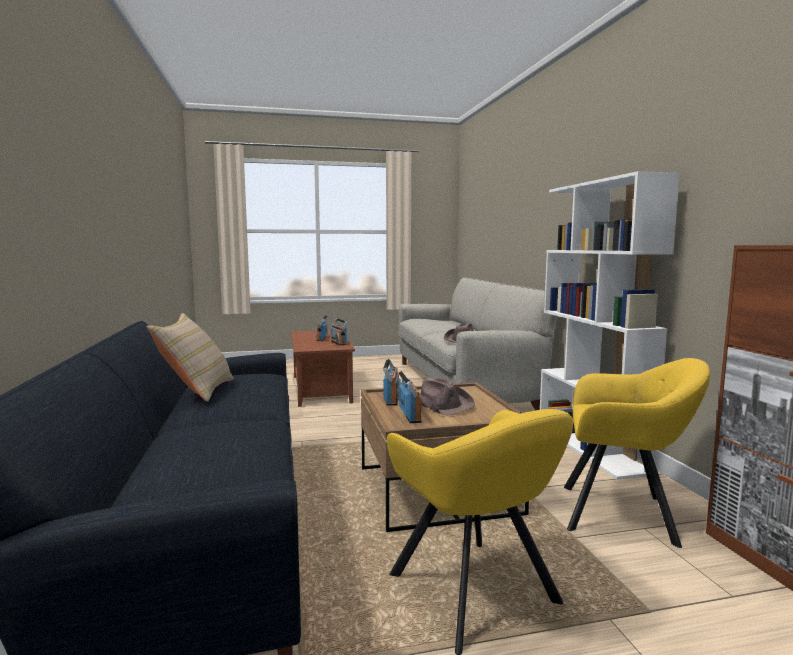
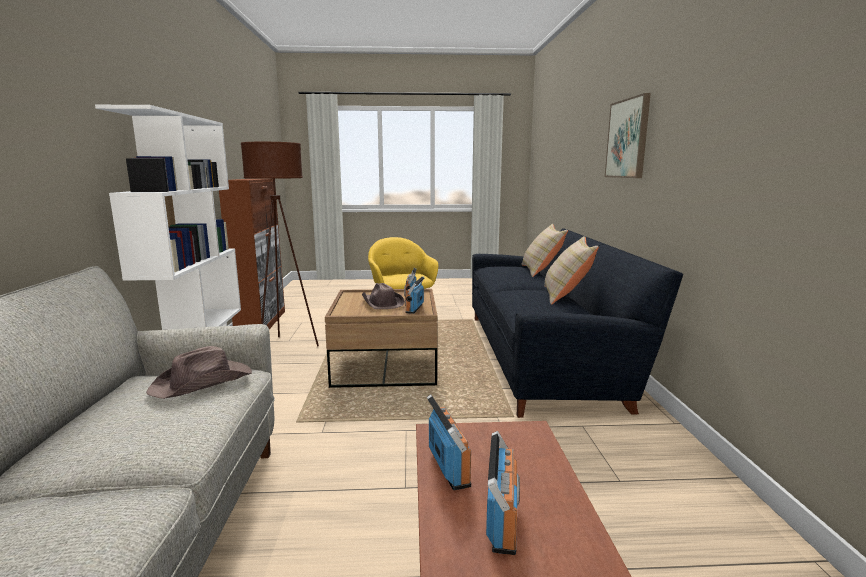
camera: 170 degrees left, 5 degrees up
yellow armchair [564,358,710,548] -> brown floor lamp [241,142,319,346]
none -> beige pillow [521,224,568,277]
none -> picture [605,93,651,178]

